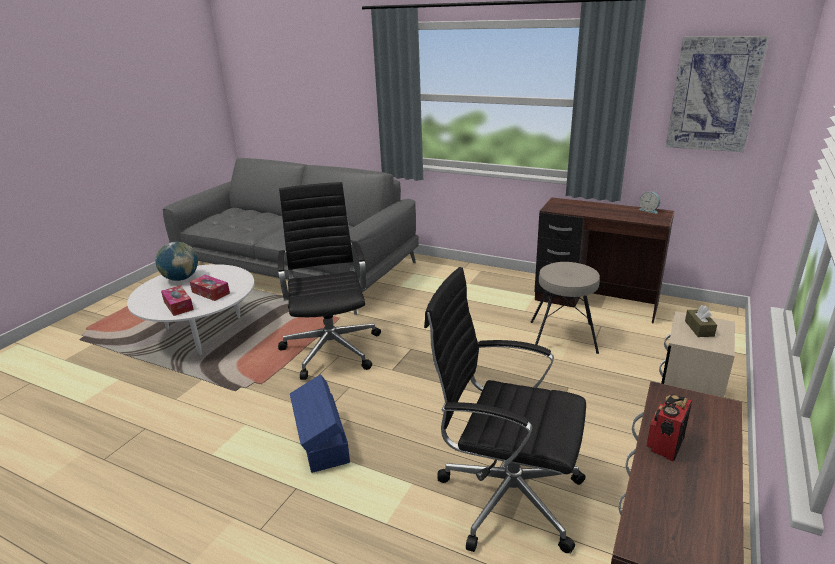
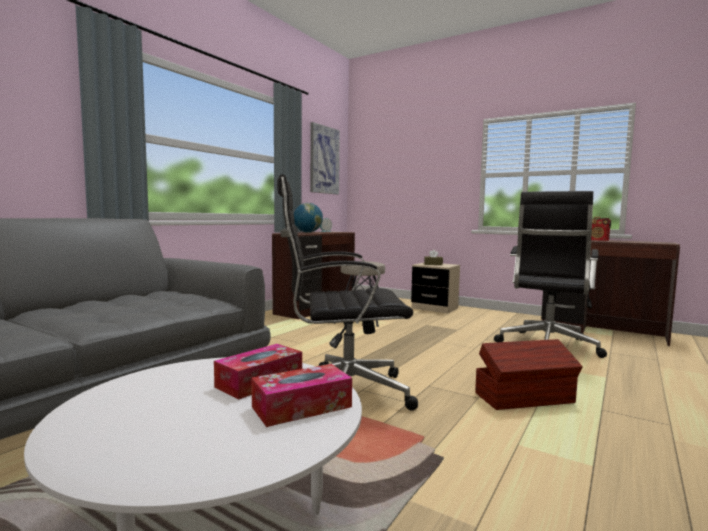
camera: 85 degrees left, 20 degrees down
globe [156,242,198,281] -> globe moved to [294,203,323,233]
blue storage box [290,374,350,473] -> brown storage box [475,339,583,410]

